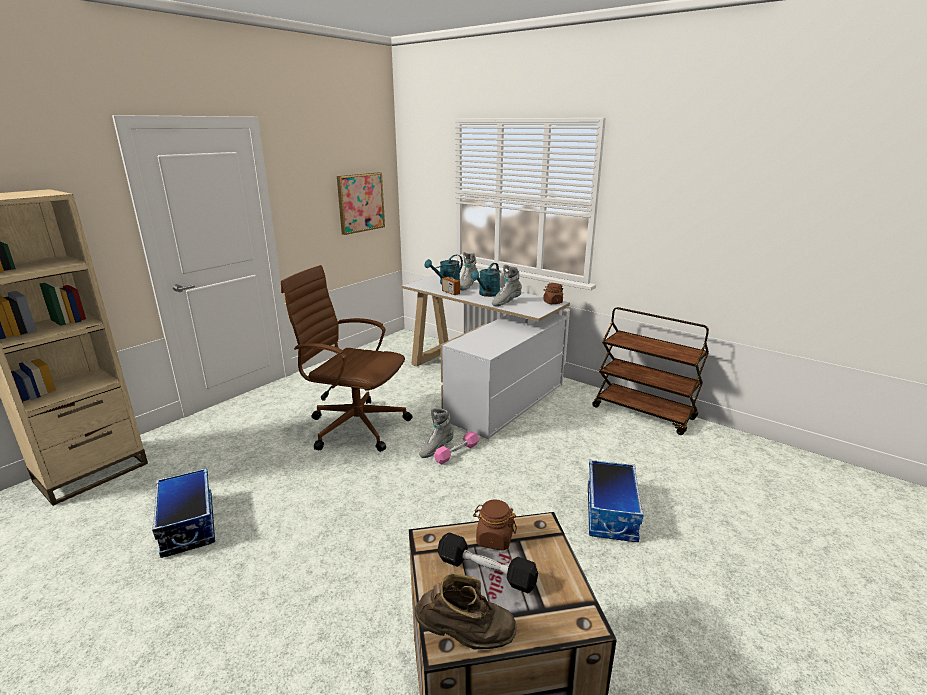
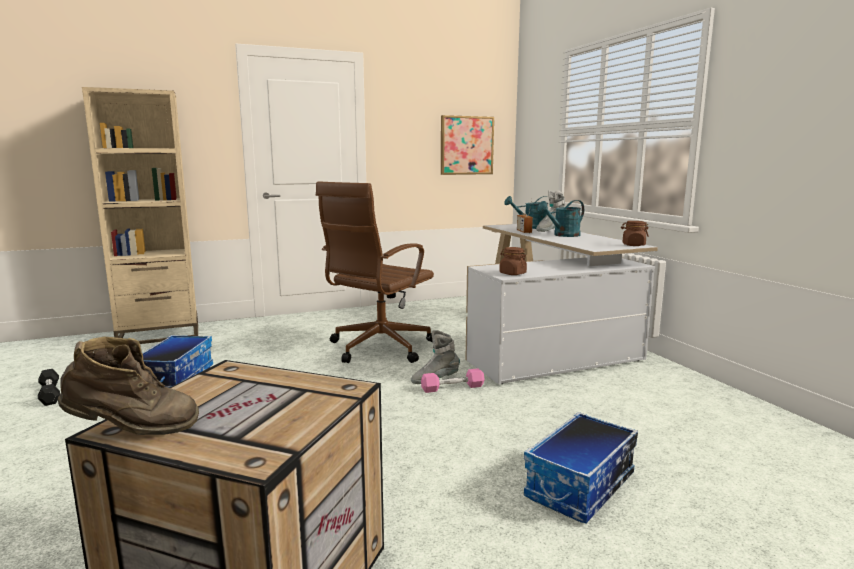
camera: 30 degrees right, 10 degrees down
brown office chair [281,265,413,452] -> brown office chair turned 105 degrees counterclockwise [316,181,434,363]
brown boot [415,573,517,649] -> brown boot turned 45 degrees counterclockwise [58,337,199,435]
black dumbbell [437,532,538,593] -> black dumbbell moved to [38,369,60,406]
brown jar [473,499,517,551] -> brown jar moved to [499,247,527,275]
grey boot [492,265,522,306] -> none
brown cart [592,307,709,435] -> none

